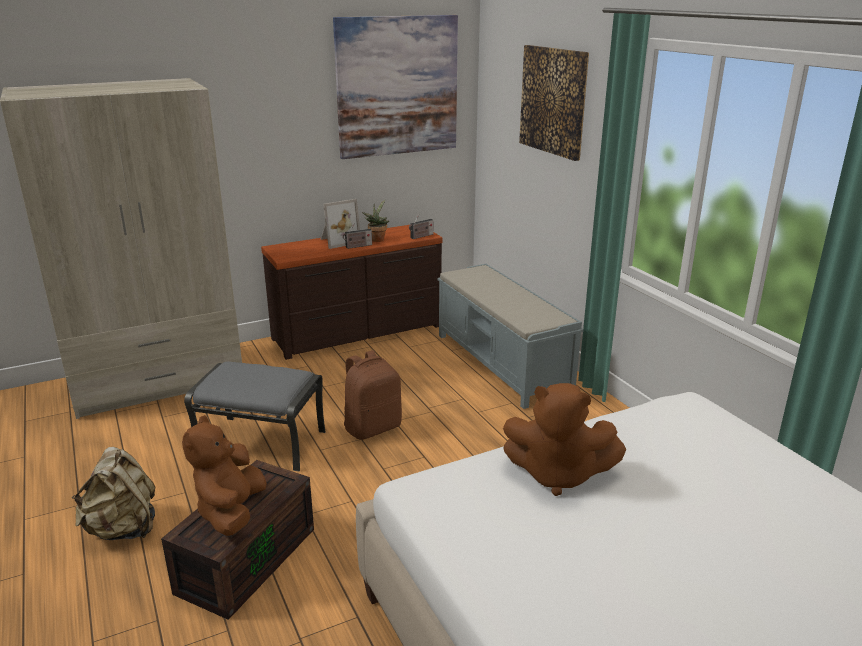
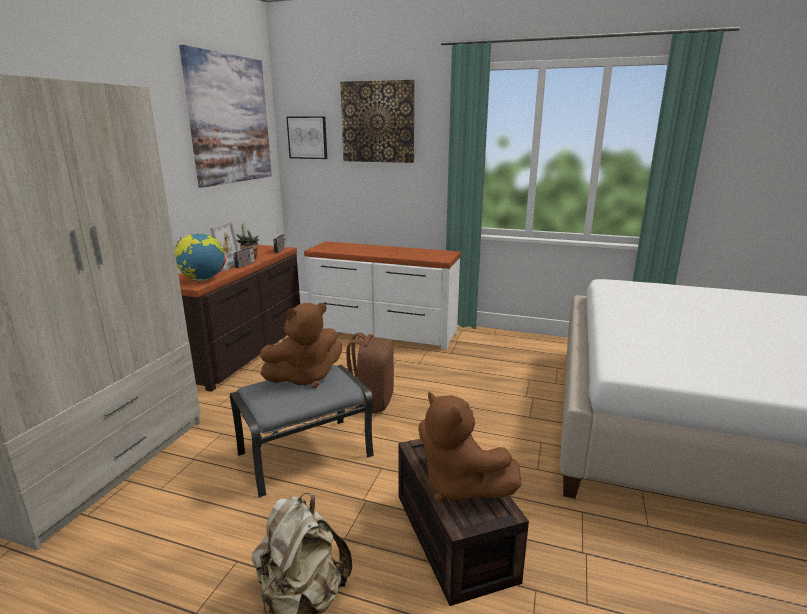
camera: 45 degrees left, 5 degrees down
grey bench [437,264,584,409] -> white dresser [304,241,461,350]
brown plush toy [503,383,626,496] -> brown plush toy moved to [260,303,342,388]
none -> globe [174,233,226,281]
none -> picture [286,116,327,159]

